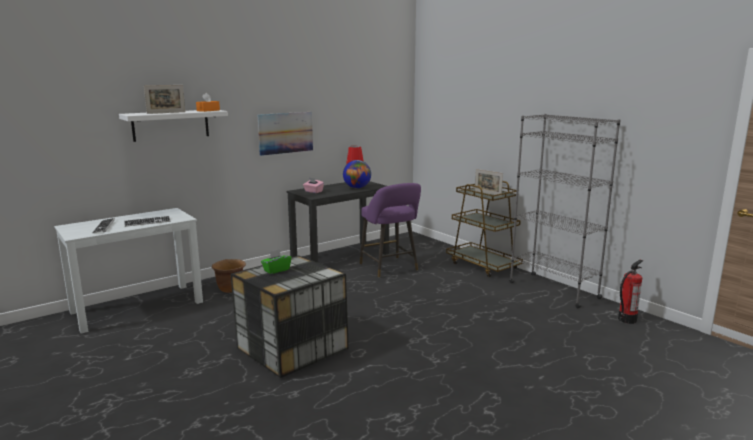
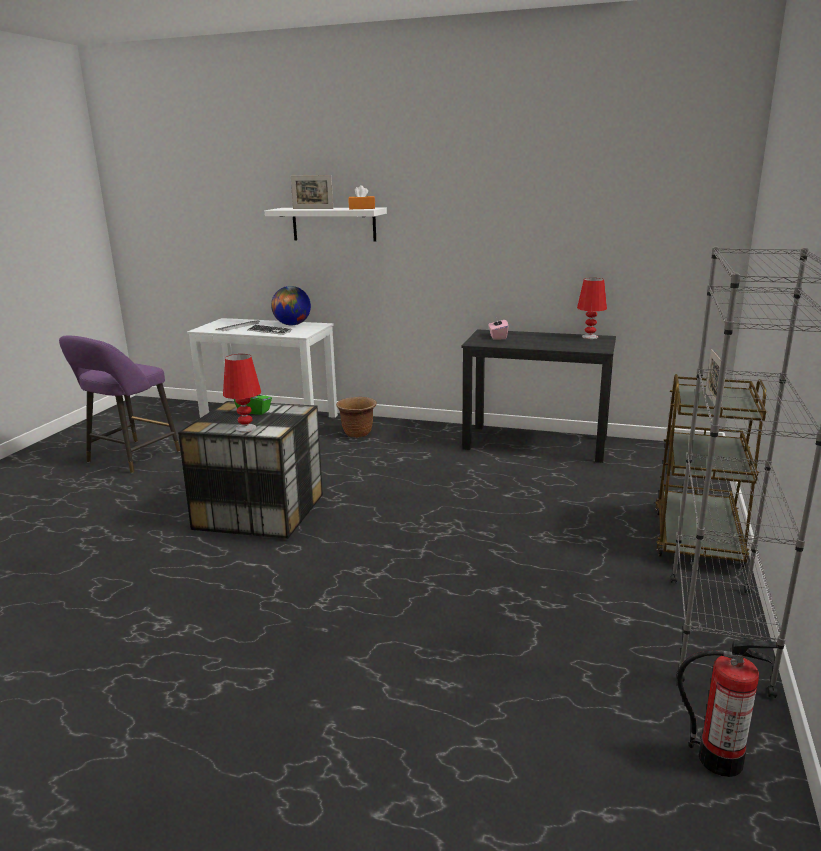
camera: 55 degrees right, 5 degrees up
picture [258,112,313,156] -> none
globe [343,160,371,189] -> globe moved to [271,286,311,326]
purple stool [360,183,421,278] -> purple stool moved to [59,336,180,473]
none -> red table lamp [223,354,261,432]

